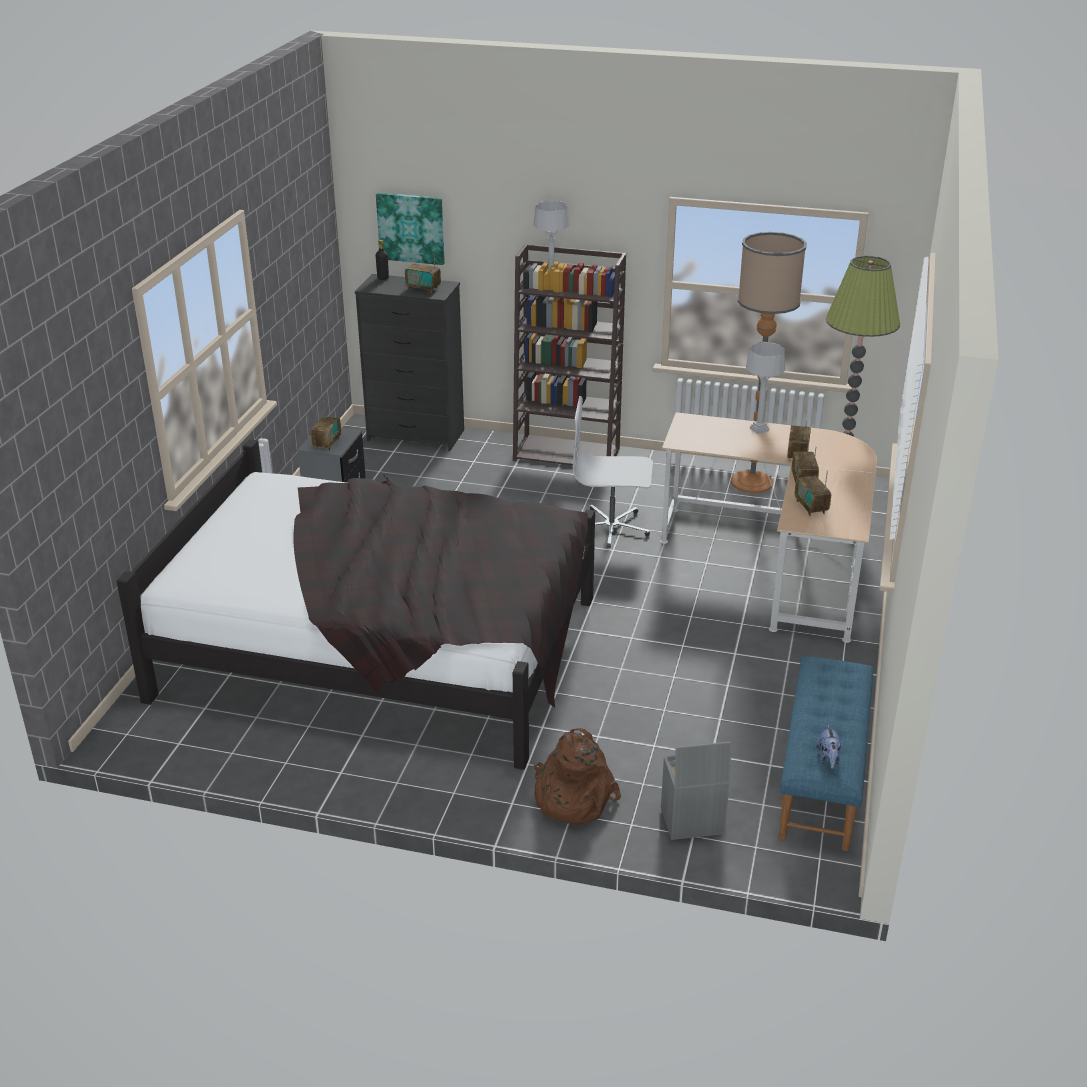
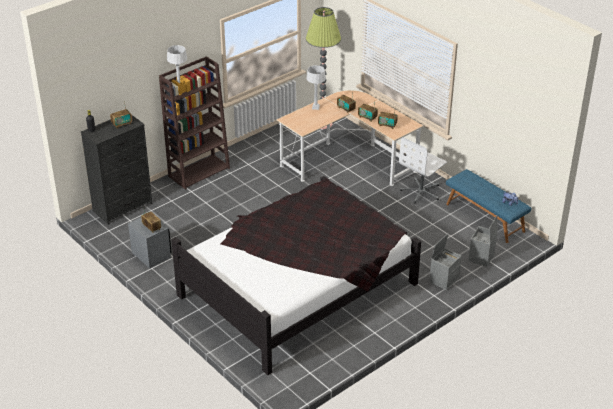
camera: 55 degrees left, 5 degrees up
picture [376,193,445,265] -> none
brown backpack [534,728,621,825] -> grey storage box [430,233,462,290]
white office chair [573,396,653,548] -> white office chair moved to [399,137,447,203]
floor lamp [731,232,807,493] -> none

